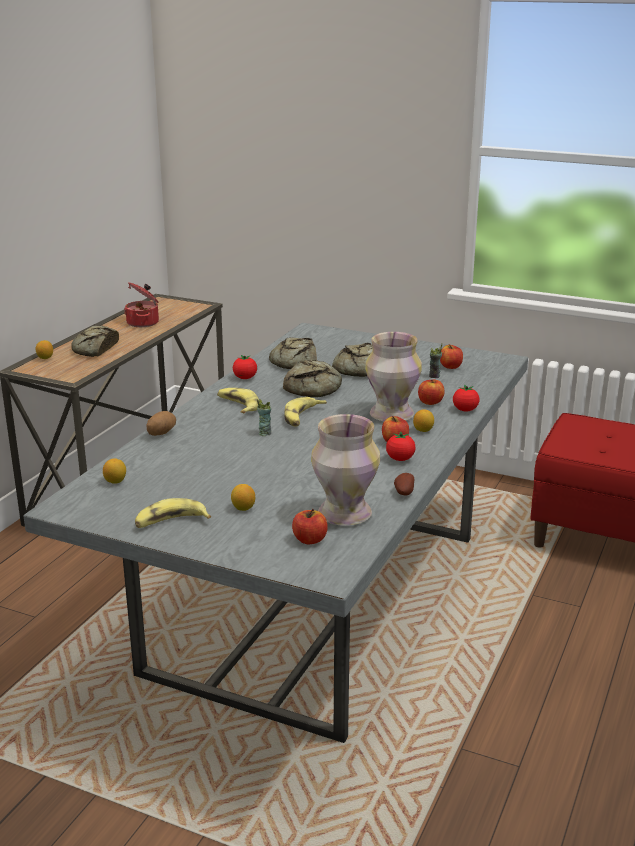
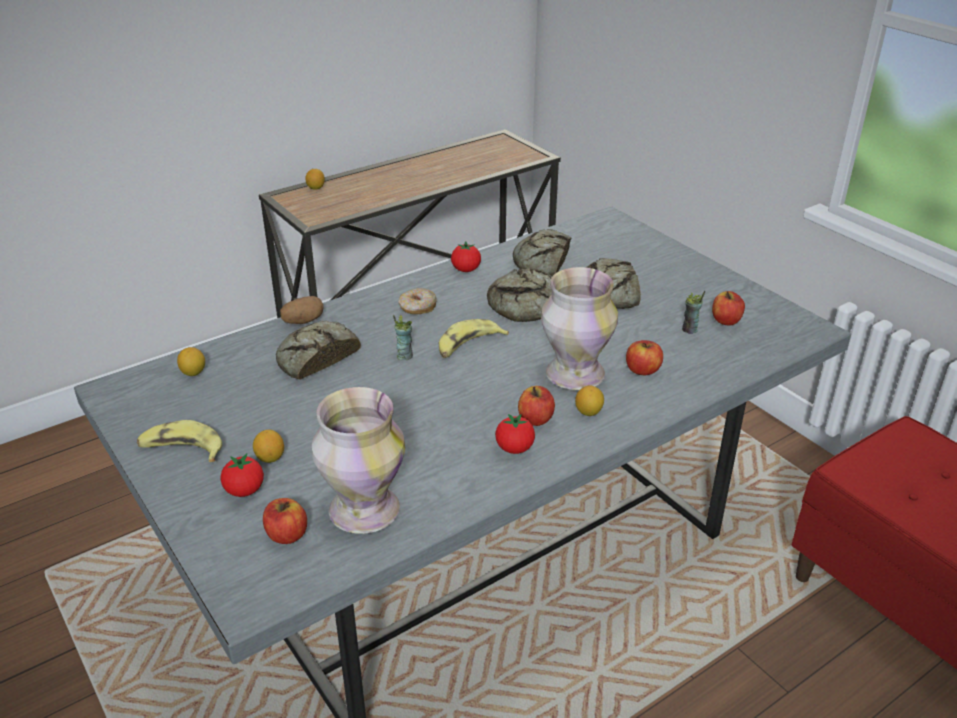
camera: 30 degrees right, 10 degrees up
bread [71,325,119,357] -> bread moved to [276,321,361,380]
cooking pot [124,282,159,327] -> none
banana [217,388,259,414] -> donut [398,288,437,314]
potato [394,473,414,496] -> none
tomato [453,384,480,411] -> tomato moved to [220,454,264,497]

